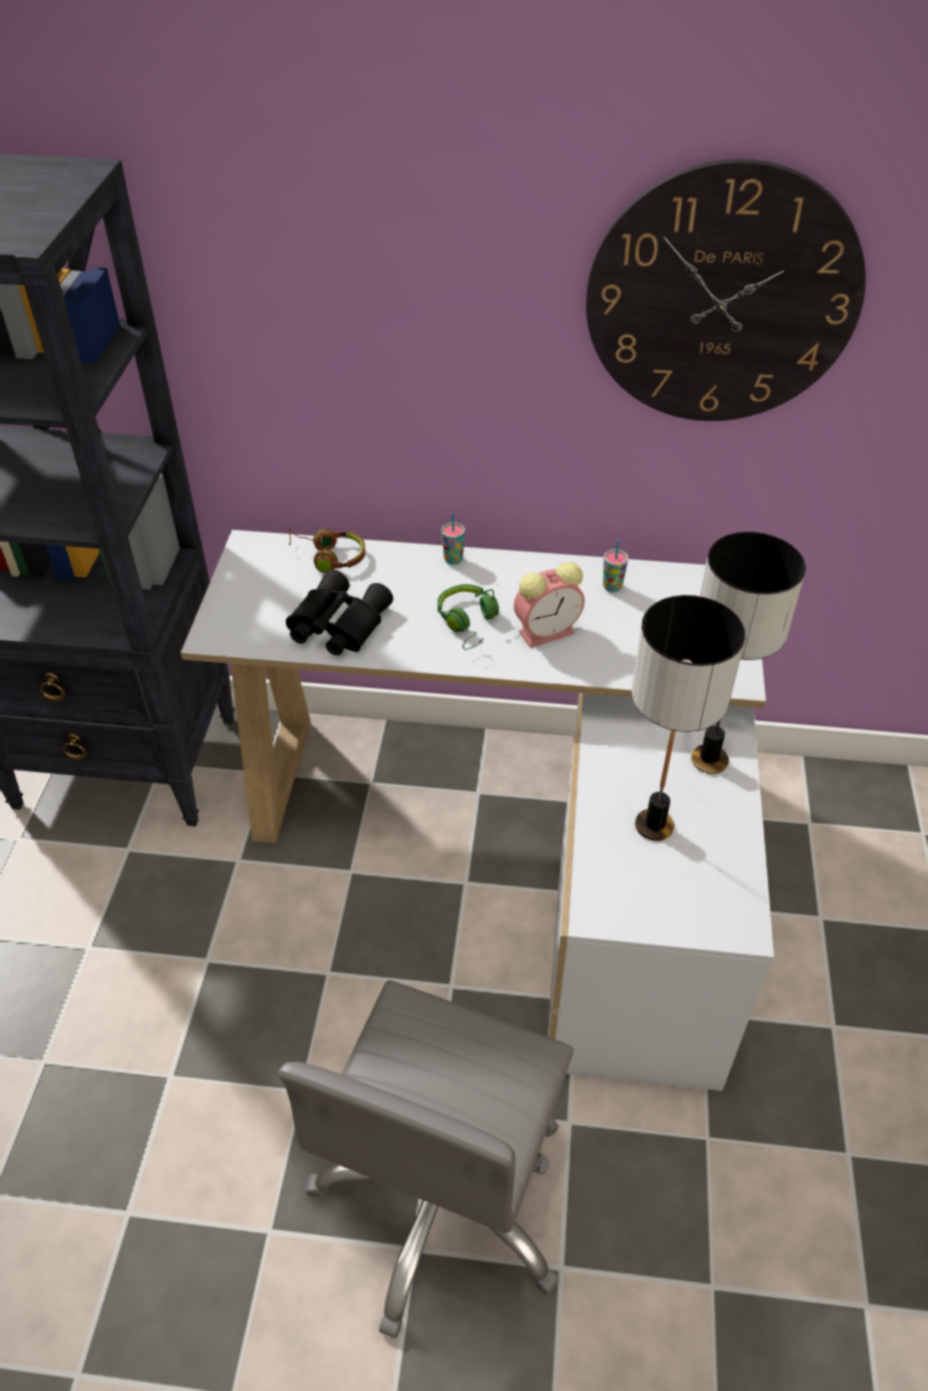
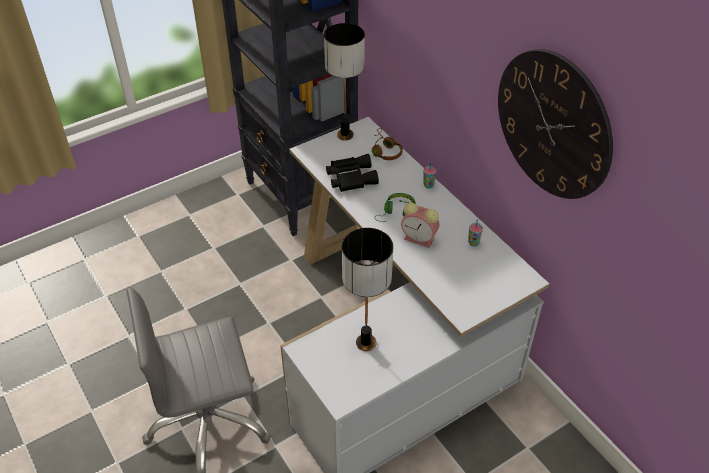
camera: 50 degrees right, 0 degrees up
table lamp [691,532,806,774] -> table lamp moved to [324,23,365,140]

